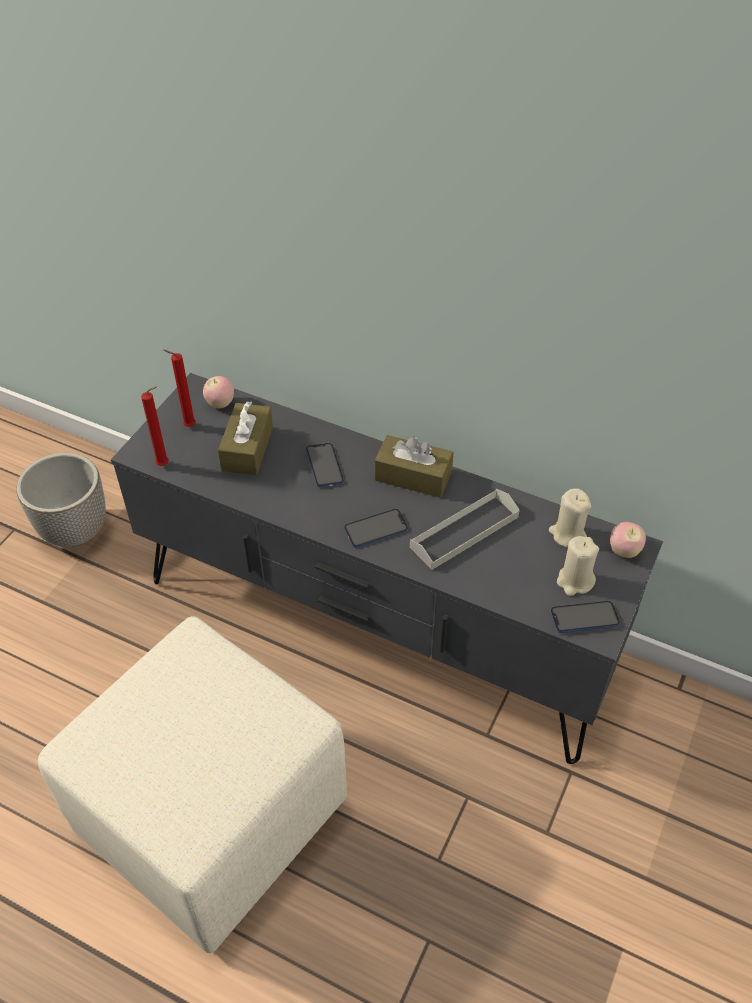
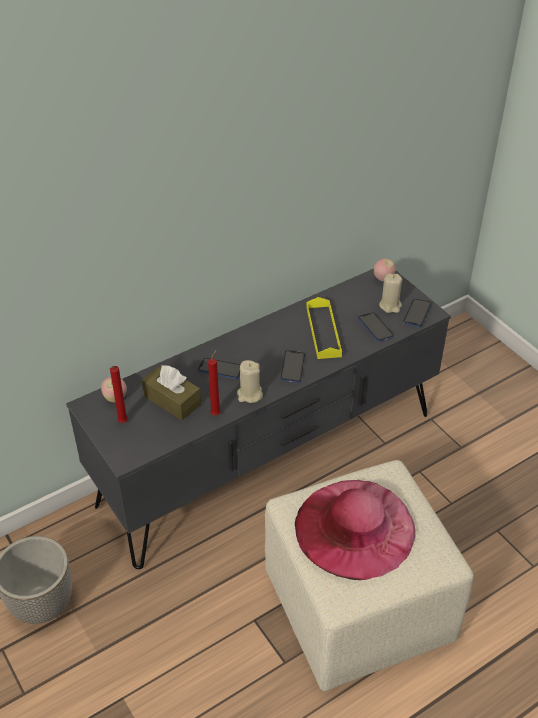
camera: 60 degrees left, 5 degrees down
red candle [141,386,169,466] -> red candle moved to [208,349,221,415]
brown tissue box [375,435,454,498] -> none
grey tray [410,489,519,570] -> yellow tray [306,297,342,359]
beige candle [549,488,591,548] -> beige candle moved to [237,360,263,403]
none -> pink hat [295,480,416,580]
none -> phone [358,312,394,342]

